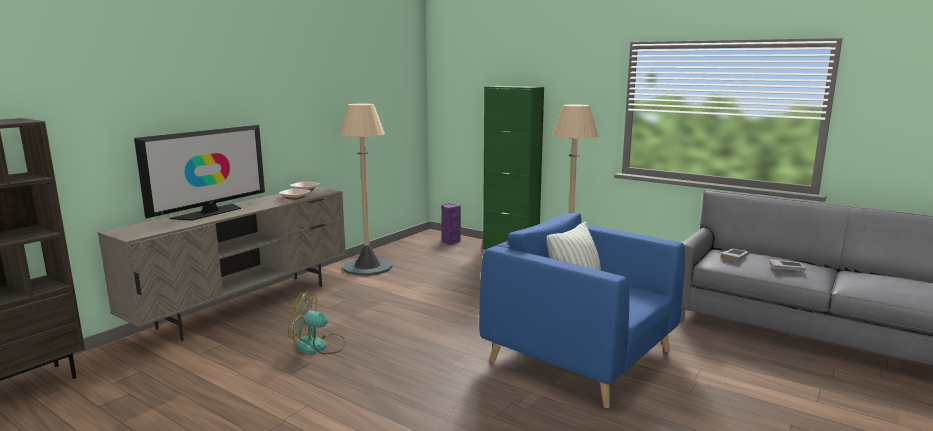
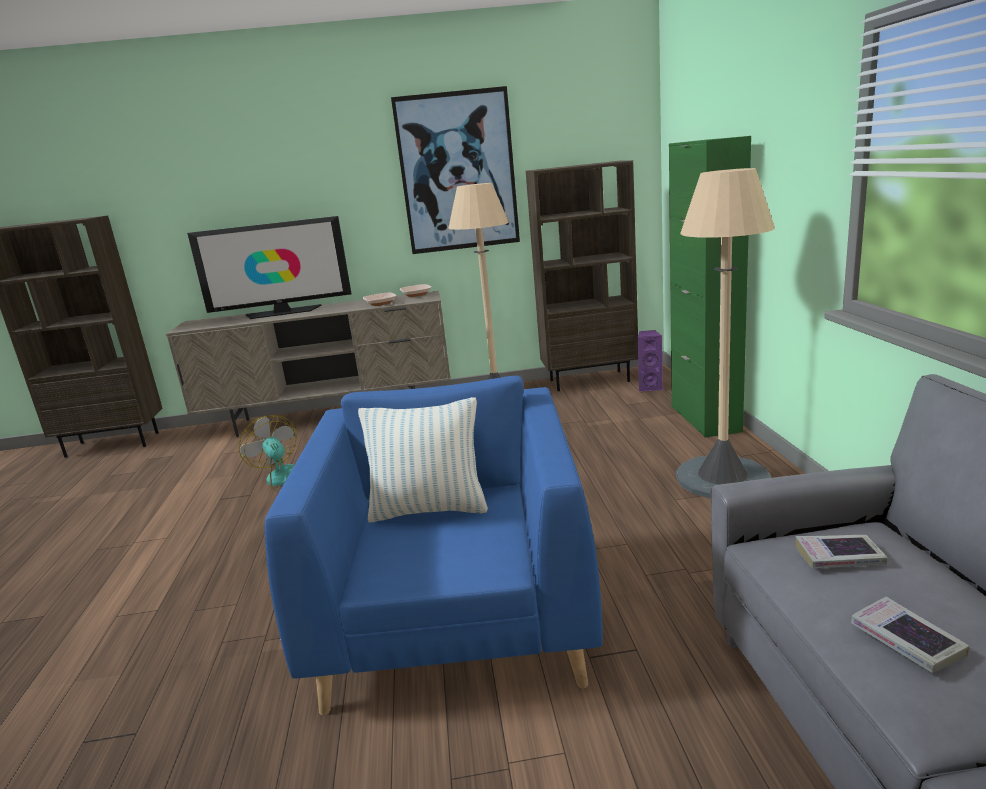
camera: 50 degrees right, 5 degrees up
none -> picture [391,86,520,254]
none -> brown bookcase [526,160,638,391]

